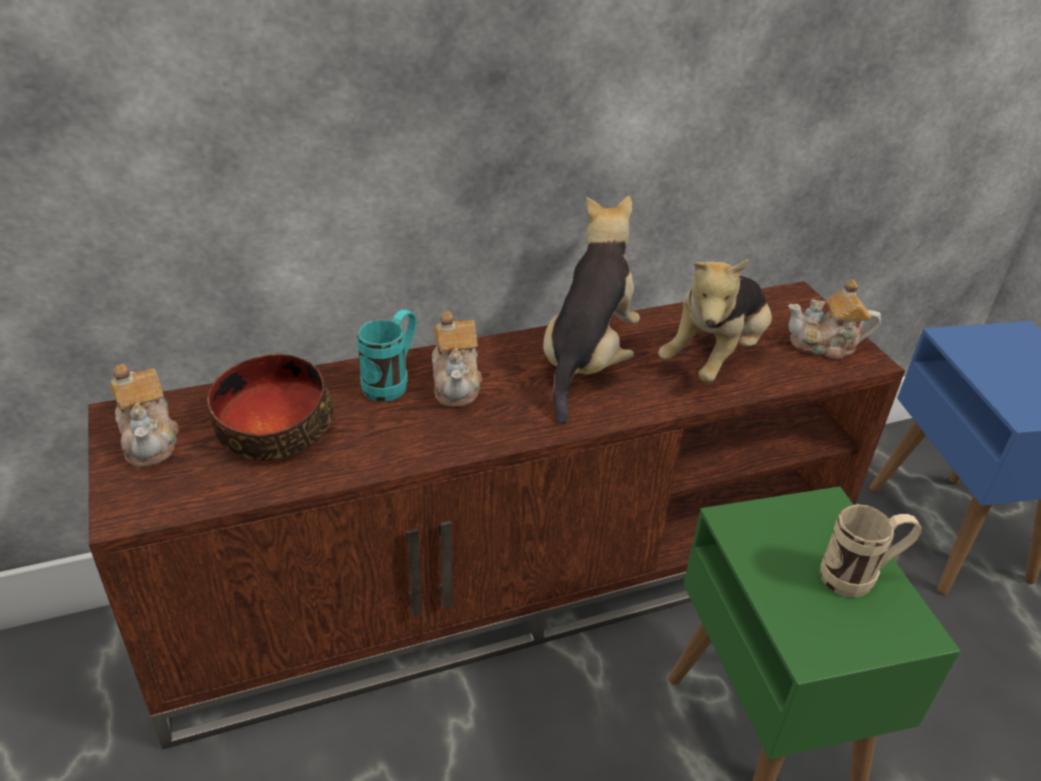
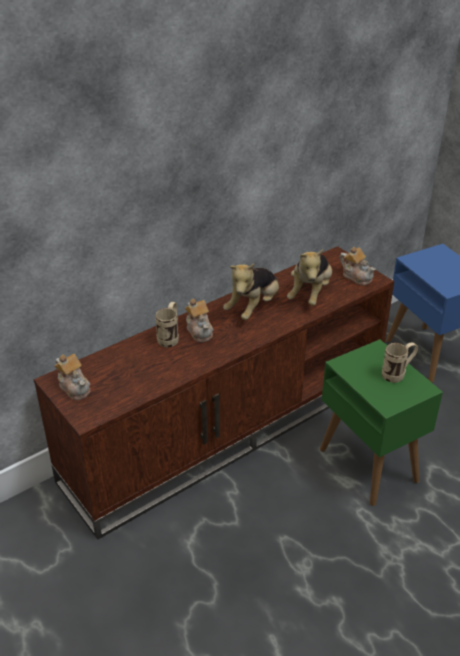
camera: 15 degrees left, 0 degrees up
bowl [207,354,333,461] -> none
turquoise mug [357,310,417,402] -> beige mug [155,302,179,347]
plush toy [543,196,640,424] -> plush toy turned 150 degrees counterclockwise [223,263,279,320]
teapot [788,279,881,359] -> teapot turned 120 degrees counterclockwise [340,247,376,285]

